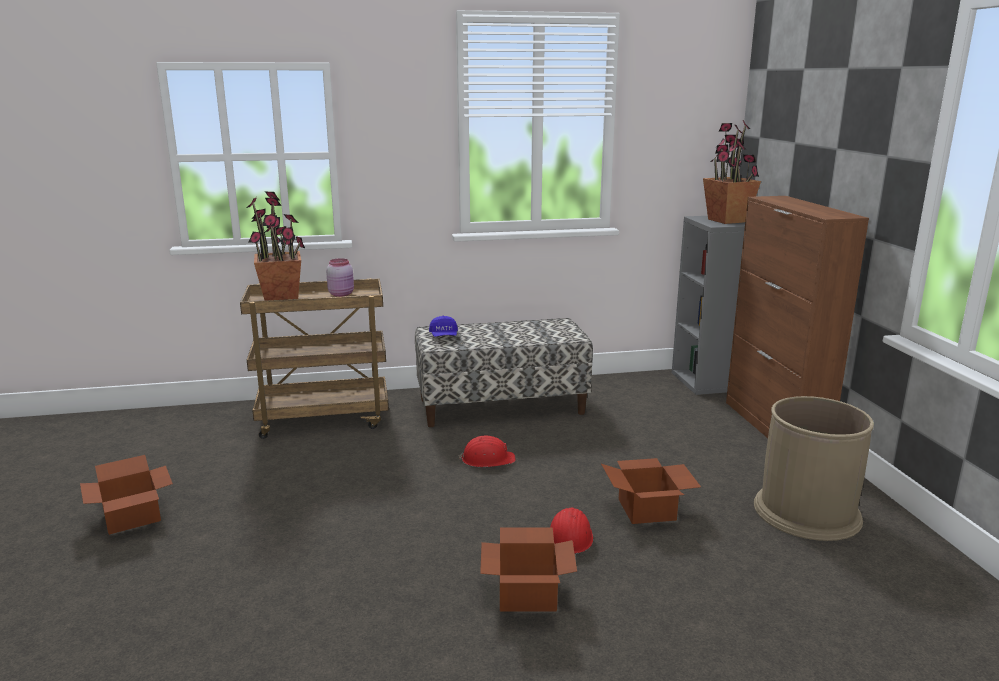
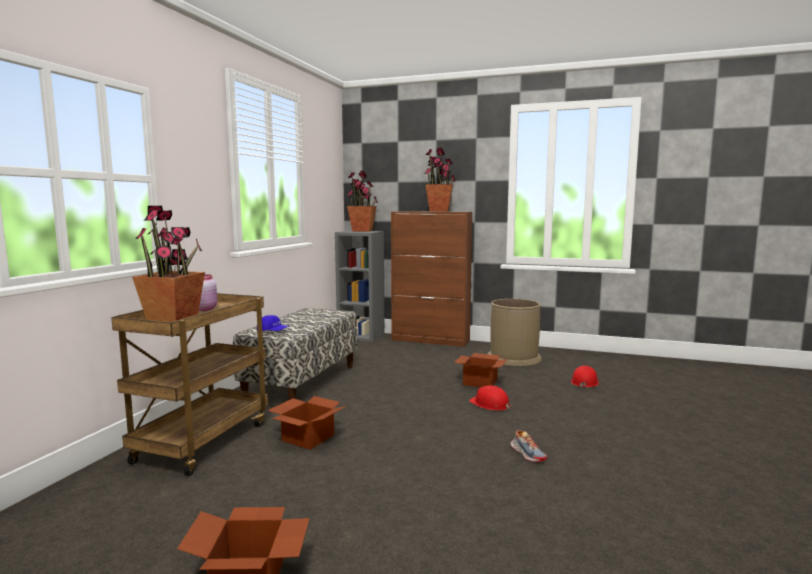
camera: 60 degrees left, 10 degrees down
red hard hat [458,436,516,467] -> red hard hat moved to [571,365,599,388]
cardboard box [480,527,577,612] -> cardboard box moved to [268,396,346,450]
none -> potted plant [424,147,456,212]
none -> shoe [511,430,547,462]

